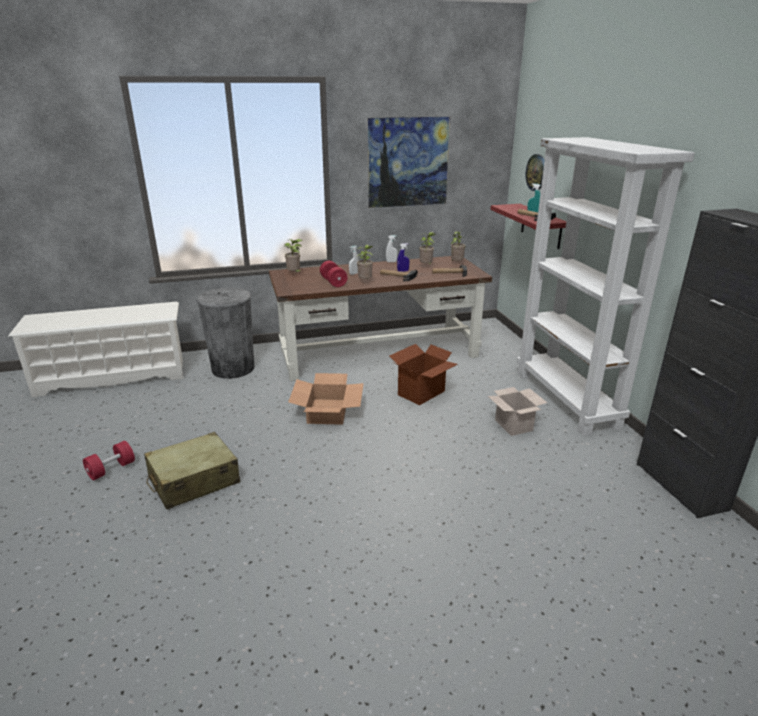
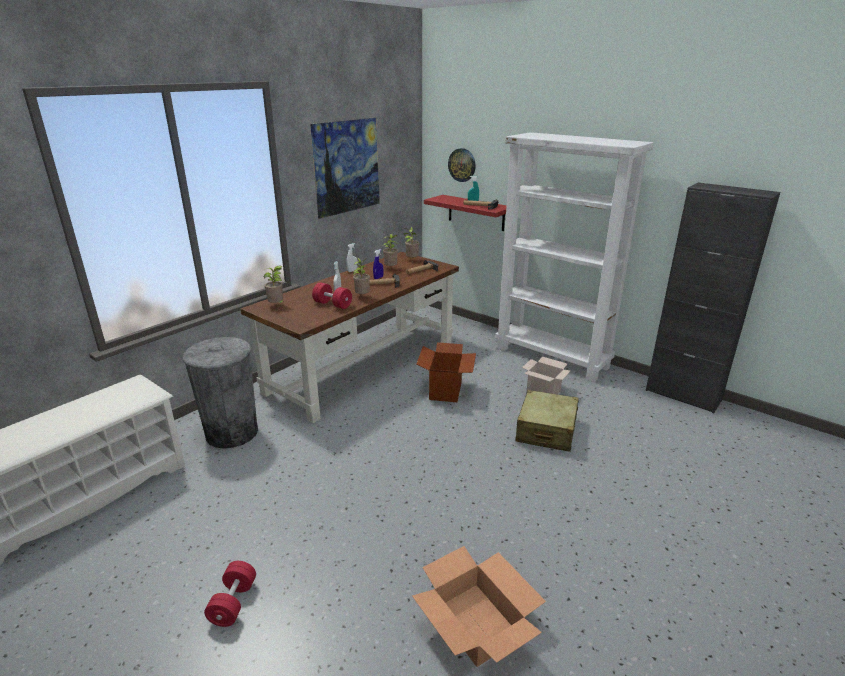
camera: 35 degrees left, 0 degrees up
beige suitcase [144,432,240,509] -> beige suitcase moved to [515,390,578,452]
cardboard box [288,373,364,425] -> cardboard box moved to [412,546,546,667]

